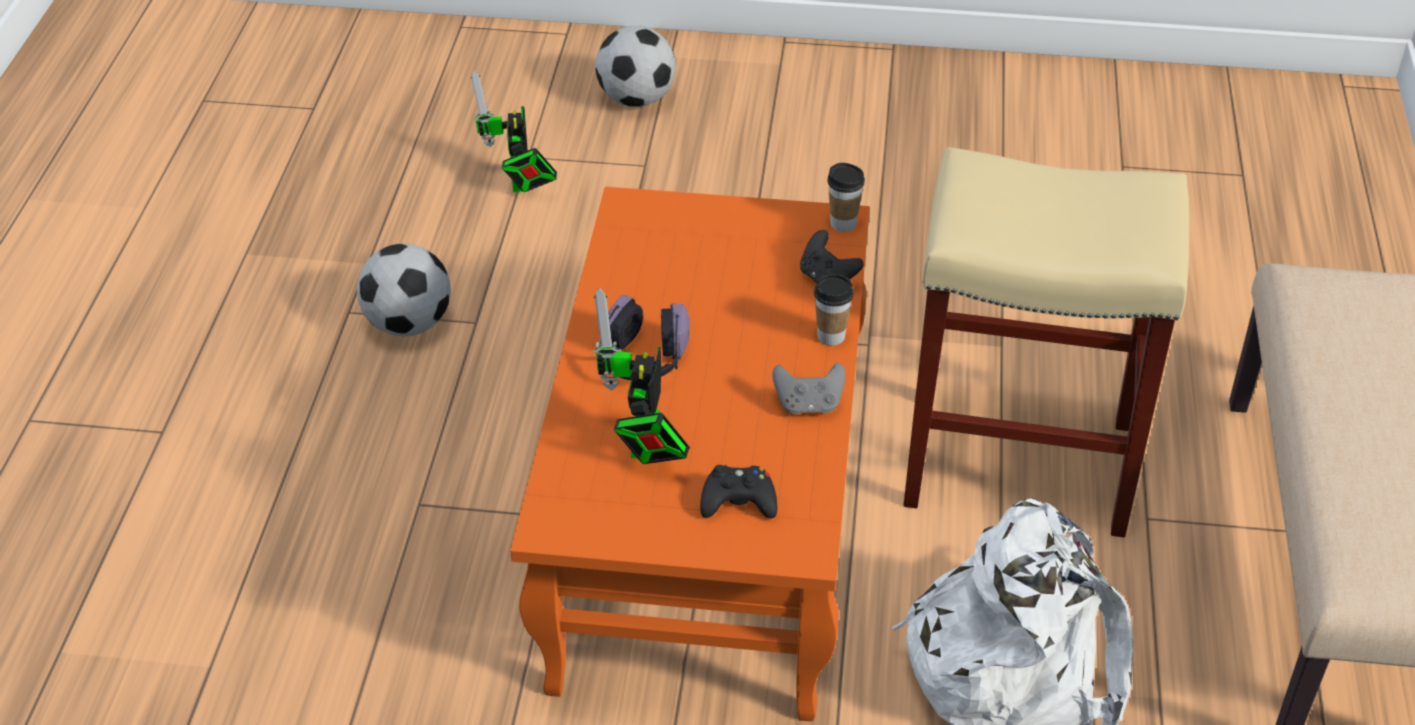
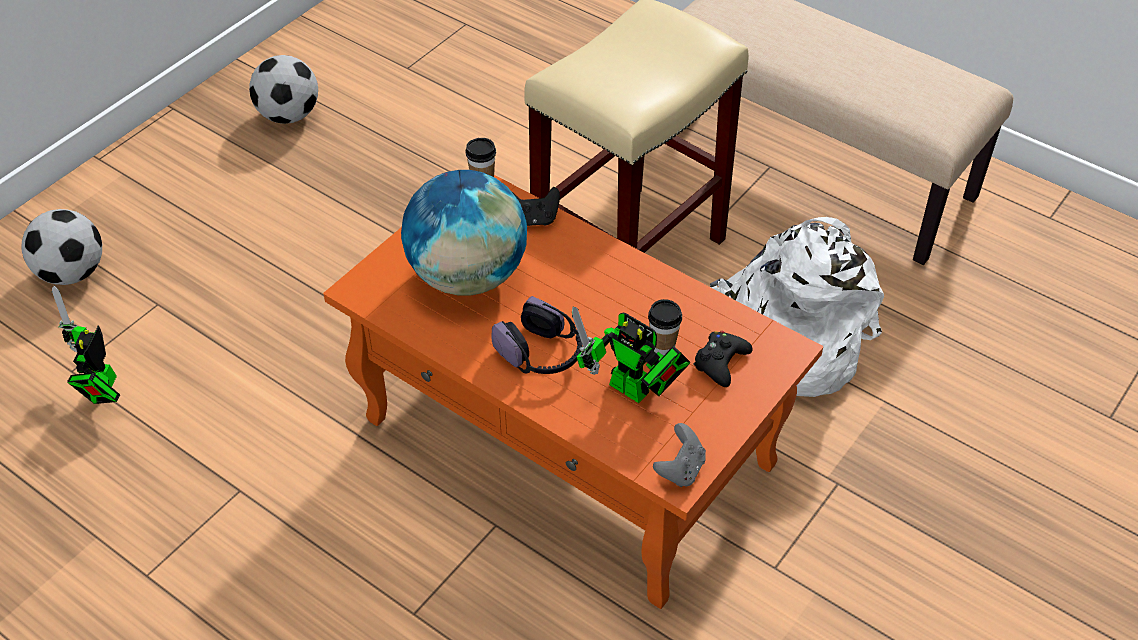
camera: 60 degrees left, 5 degrees up
football [357,243,451,337] -> football moved to [249,55,318,124]
toy robot [471,70,557,192] -> toy robot turned 75 degrees clockwise [51,286,120,404]
grey game controller [772,362,845,414] -> grey game controller moved to [653,423,706,487]
cup [814,274,854,346] -> cup moved to [648,299,682,356]
none -> globe [401,170,527,296]

